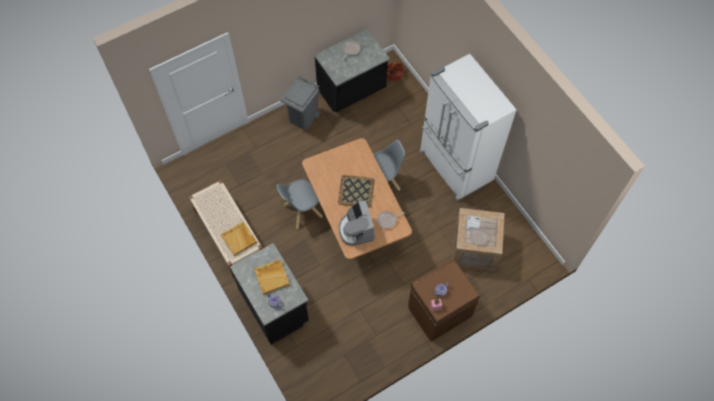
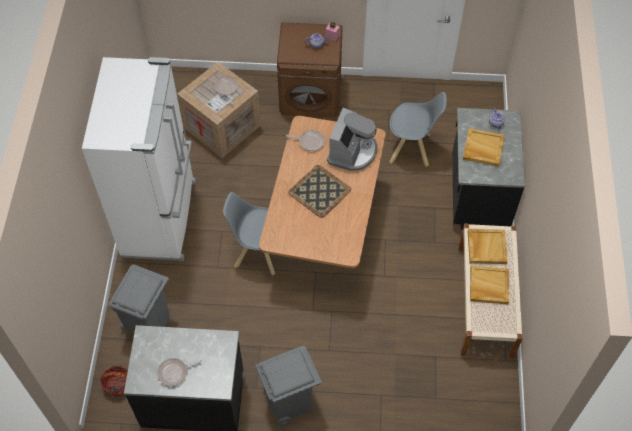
camera: 145 degrees left, 5 degrees down
grey chair [276,179,323,230] -> grey chair moved to [389,92,447,167]
none -> grey trash can [108,264,170,336]
none -> beige tray [470,266,509,305]

